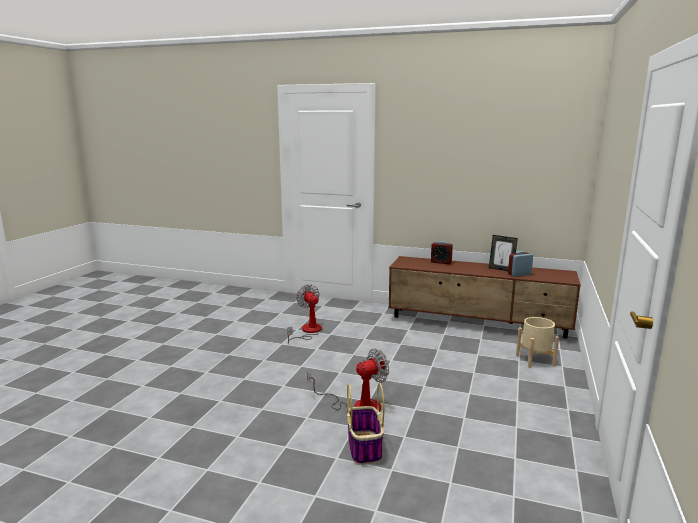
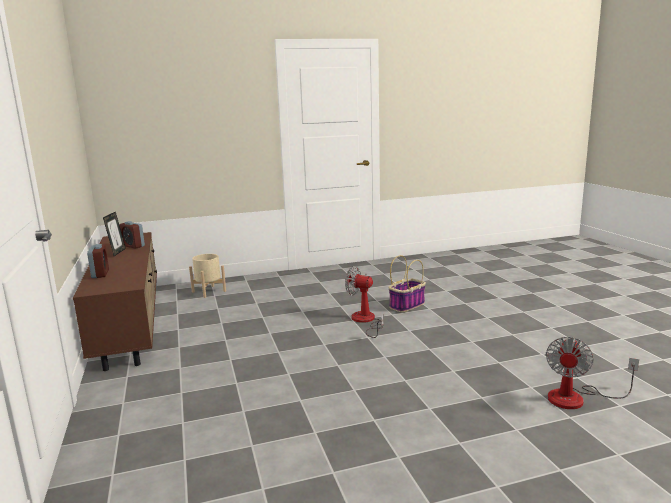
camera: 125 degrees left, 0 degrees up
fan [287,284,322,344] -> fan moved to [546,337,639,409]

